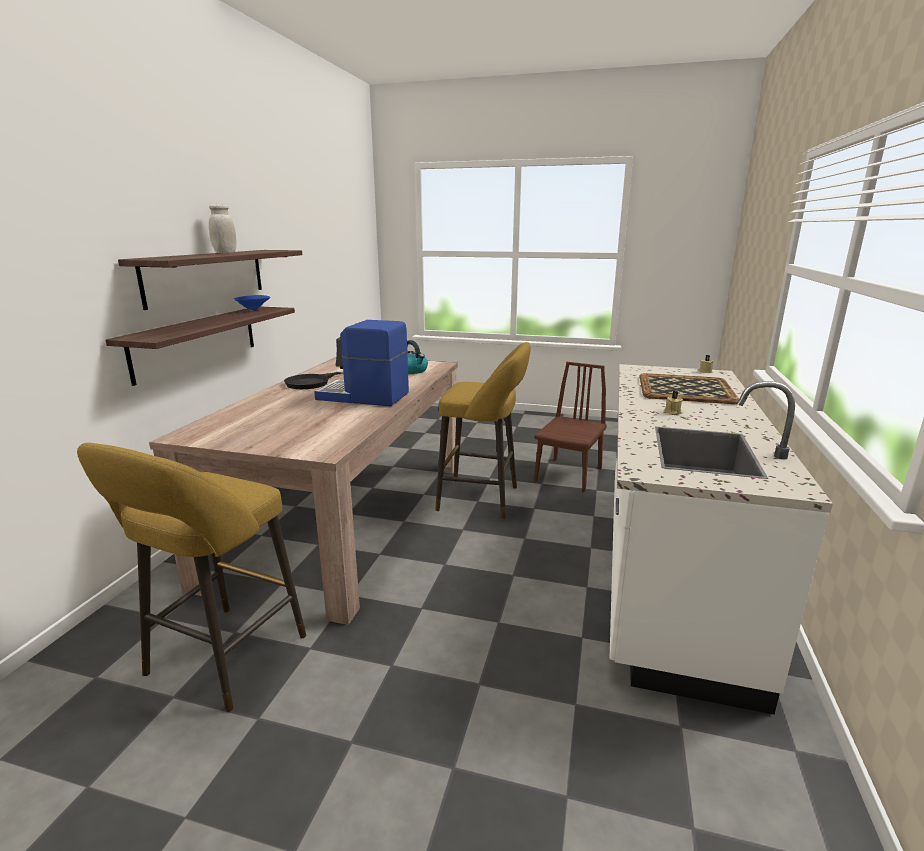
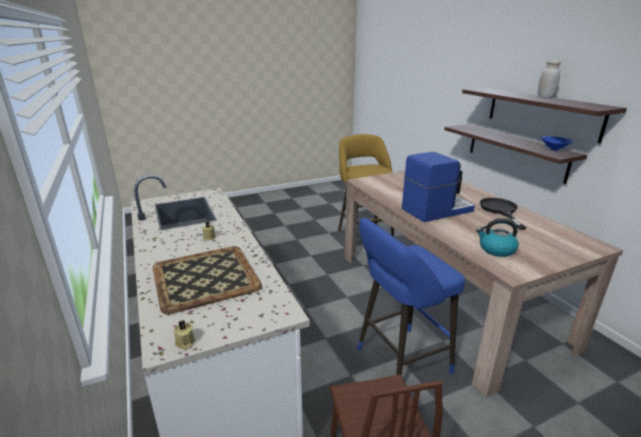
camera: 140 degrees right, 5 degrees up
yellow stool [435,342,531,519] -> blue stool [357,218,465,376]

